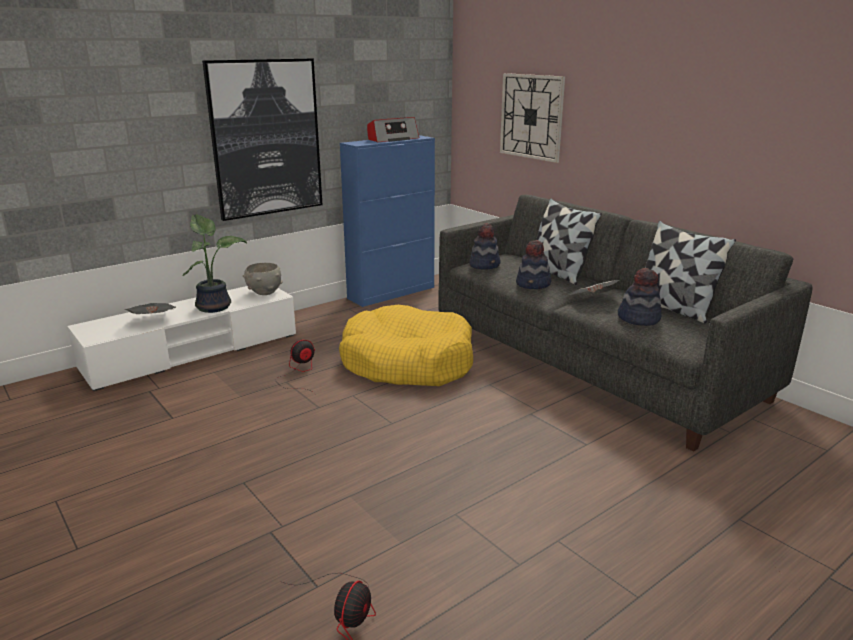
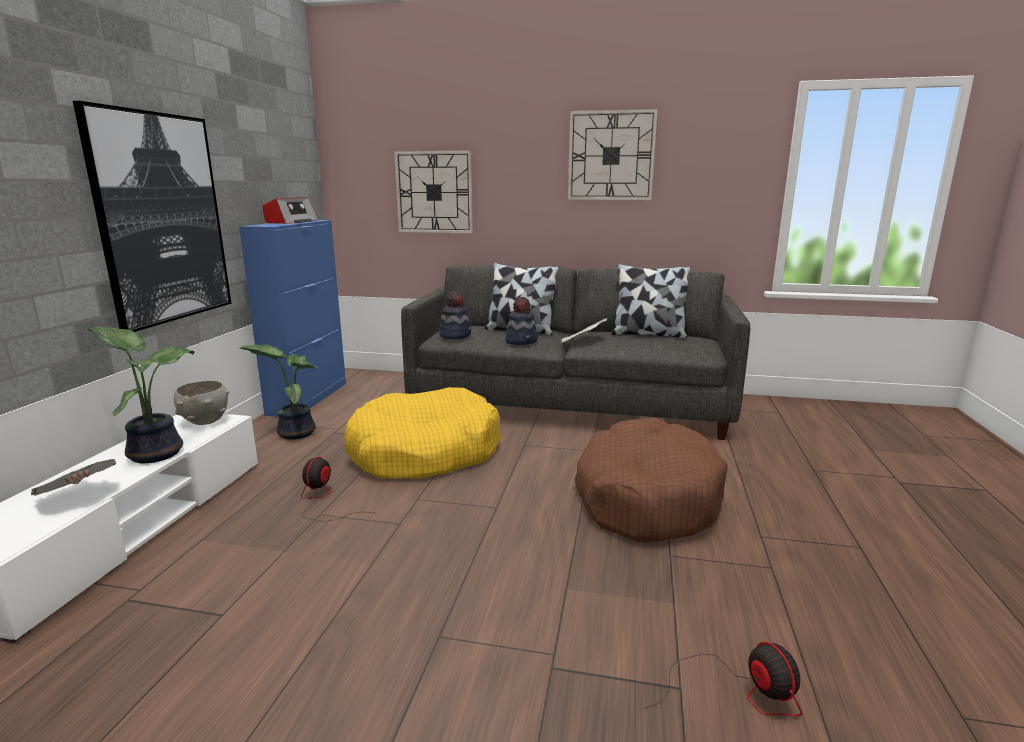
camera: 40 degrees left, 5 degrees down
hat [618,268,661,326] -> none
none -> potted plant [240,345,317,440]
none -> wall clock [568,109,658,200]
none -> brown dog bed [574,418,728,542]

